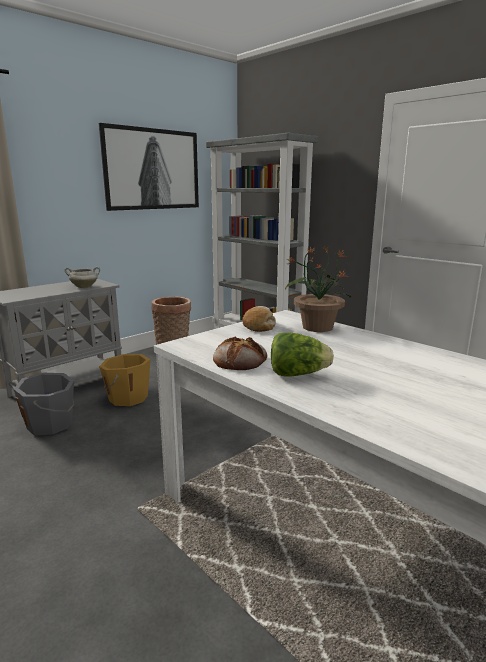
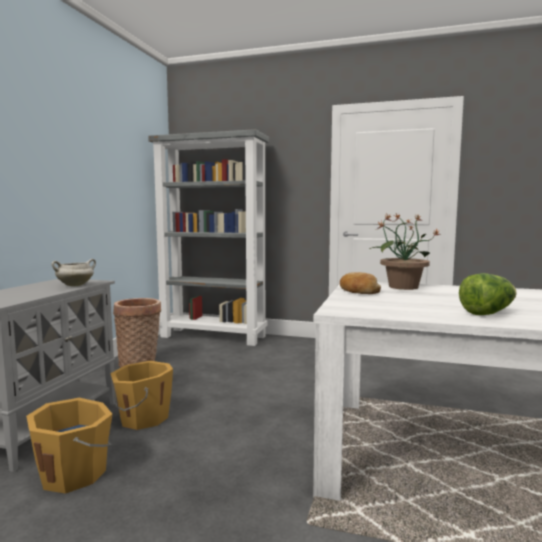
camera: 30 degrees left, 10 degrees down
grey bucket [14,373,74,436] -> orange bucket [26,398,113,494]
picture [99,123,199,211] -> none
bread [213,337,267,370] -> none

